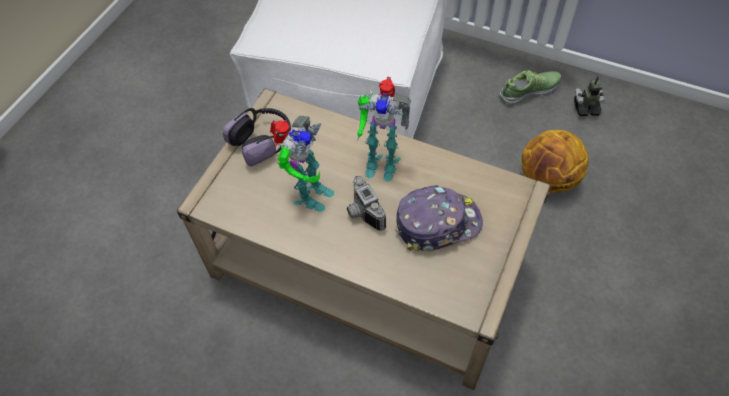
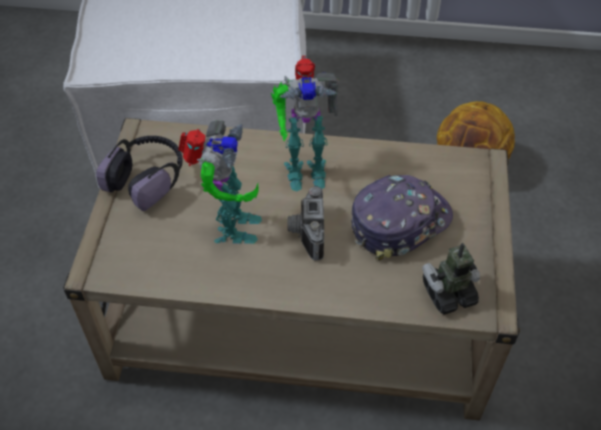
camera: 20 degrees left, 5 degrees down
camera [347,176,386,231] -> camera turned 45 degrees clockwise [287,186,324,261]
shoe [500,70,561,105] -> none
toy robot [574,76,605,116] -> toy robot moved to [422,243,480,315]

